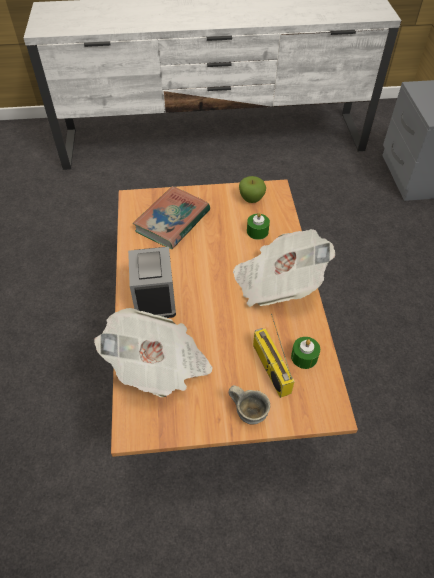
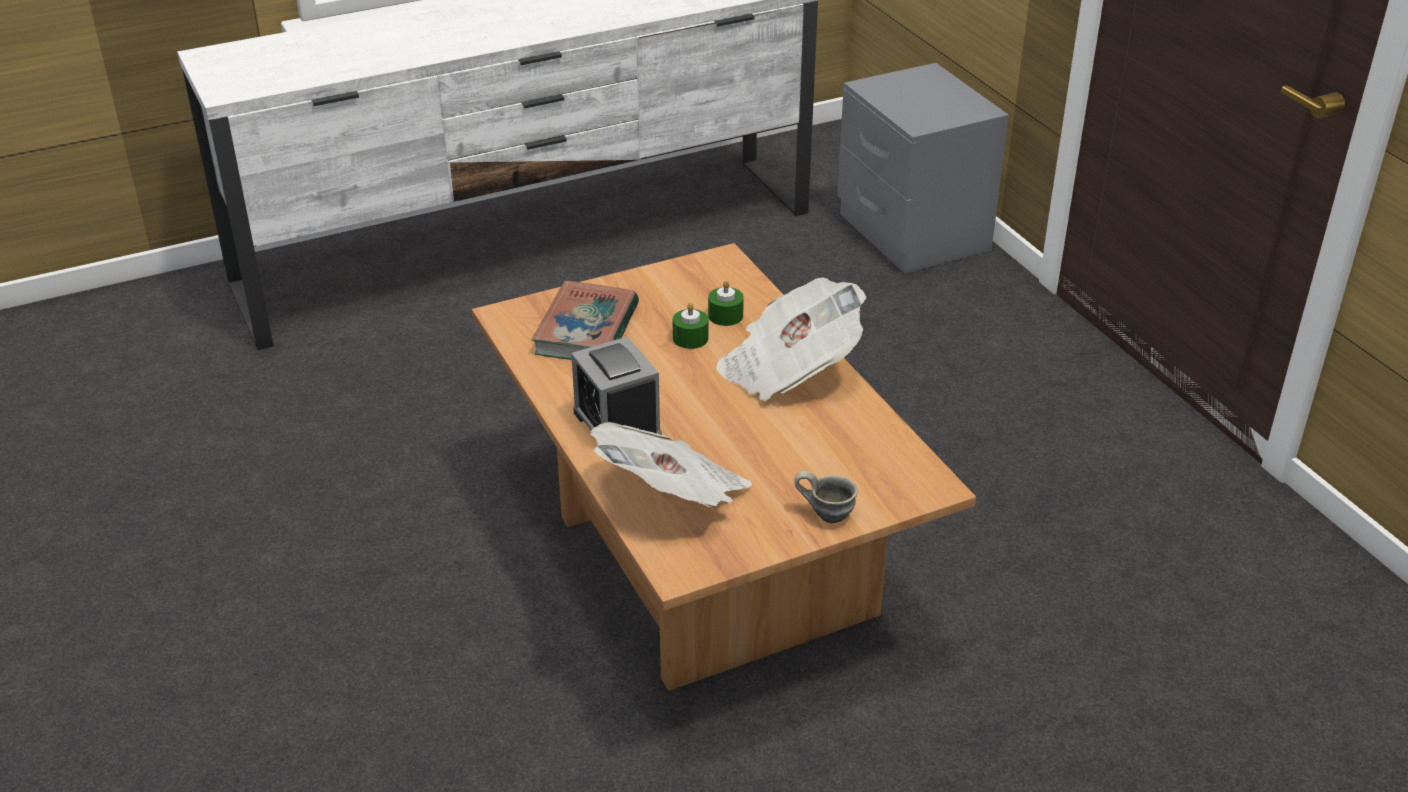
camera: 20 degrees left, 15 degrees down
apple [239,176,266,203] -> none
radio [253,314,295,398] -> none
green candle [291,337,320,369] -> green candle moved to [673,302,709,349]

